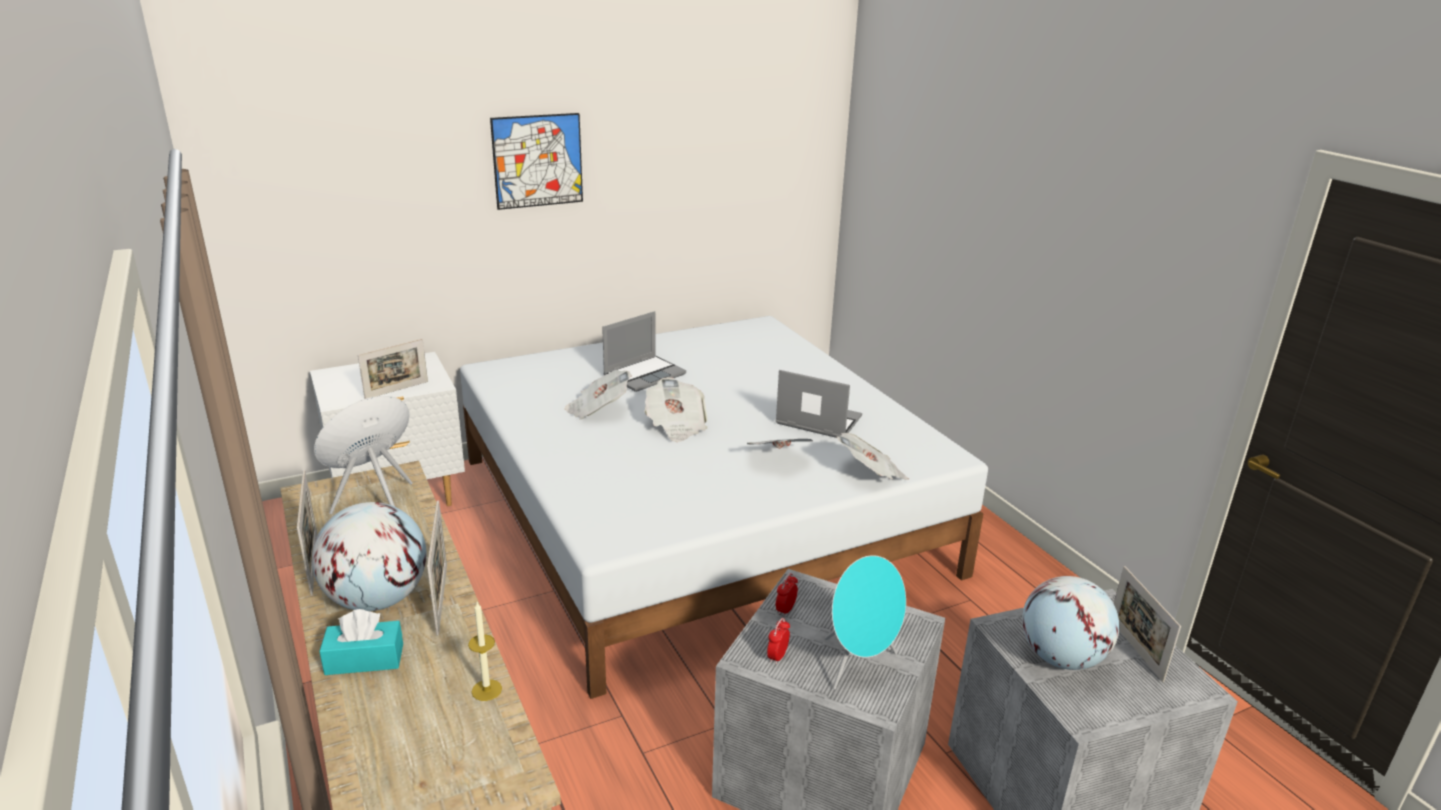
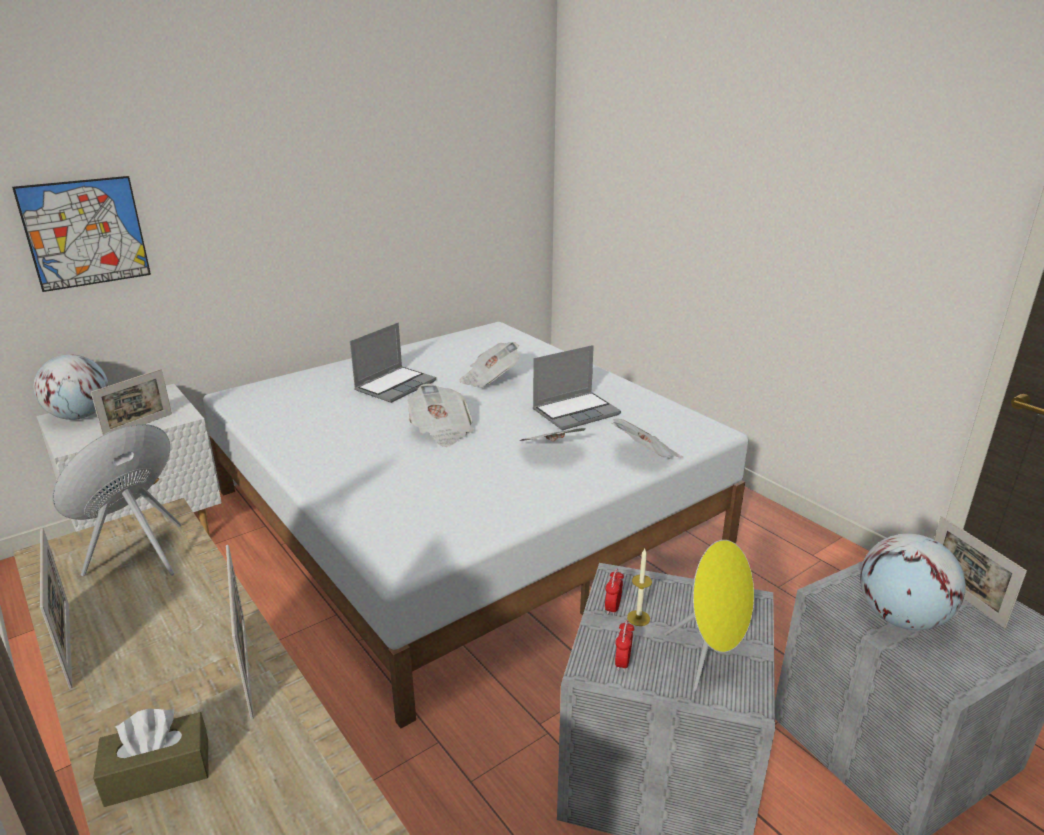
camera: 10 degrees left, 0 degrees up
globe [312,502,426,611] -> globe moved to [33,354,108,420]
turquoise tissue box [319,609,403,675] -> brown tissue box [93,708,208,807]
candle [468,602,502,701] -> candle moved to [627,549,652,626]
picture [490,113,583,210] -> picture moved to [12,176,151,292]
newspaper [565,370,632,420] -> newspaper moved to [460,342,520,388]
laptop [775,370,862,438] -> laptop turned 135 degrees clockwise [533,345,621,430]
turquoise speaker [825,555,906,690] -> yellow speaker [664,540,754,691]

